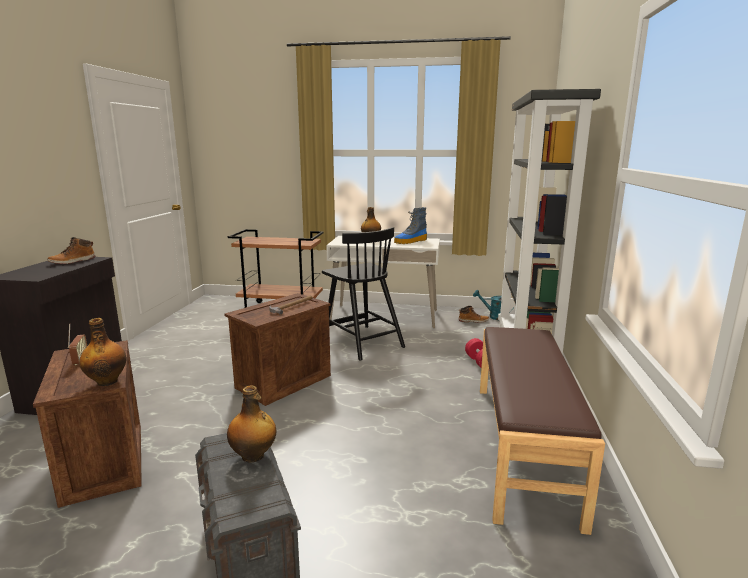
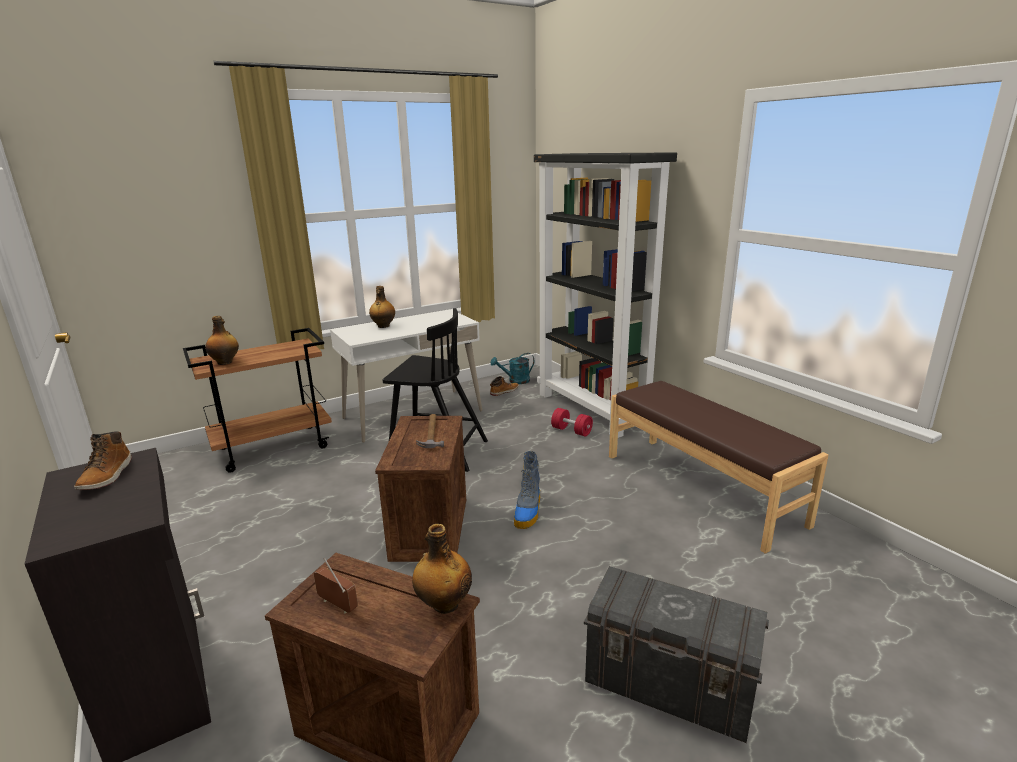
camera: 40 degrees left, 5 degrees up
bottle [227,385,276,463] -> bottle moved to [205,316,239,365]
boot [394,207,427,244] -> boot moved to [514,451,540,529]

